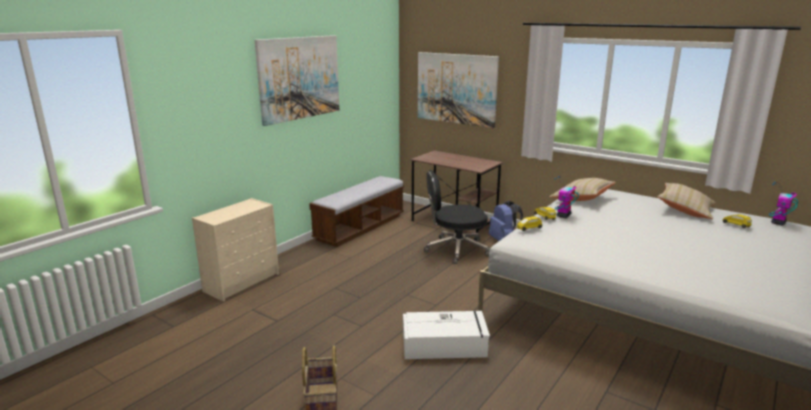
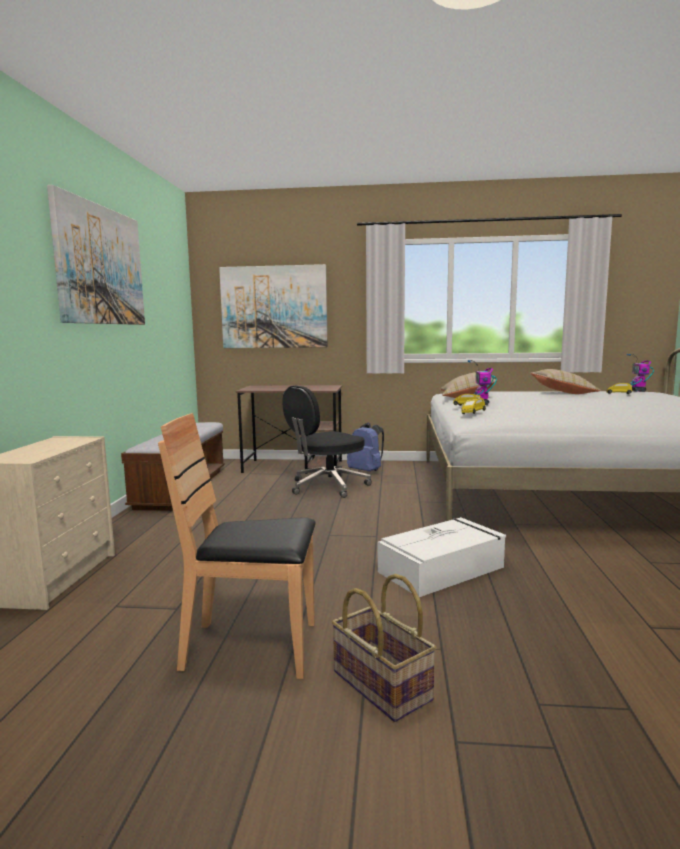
camera: 30 degrees left, 10 degrees down
none -> brown chair [158,413,316,679]

